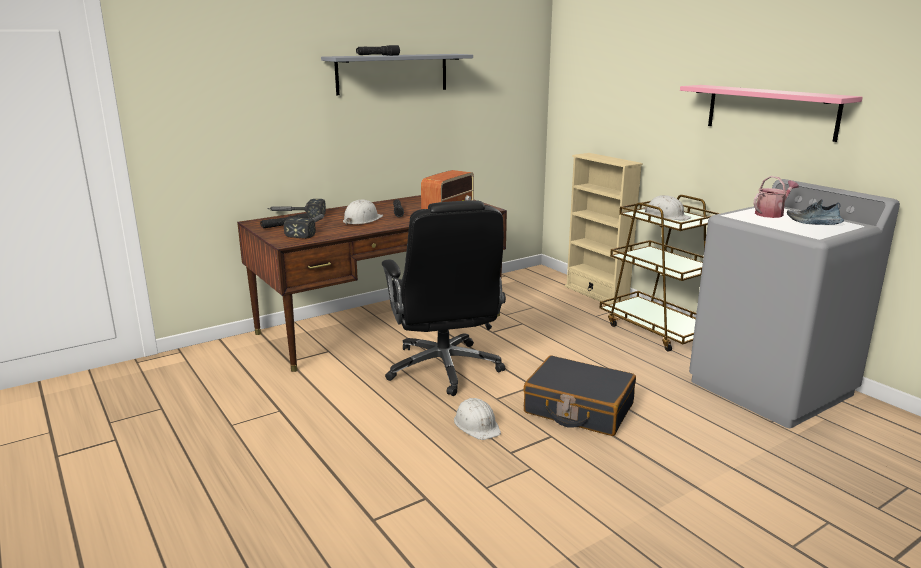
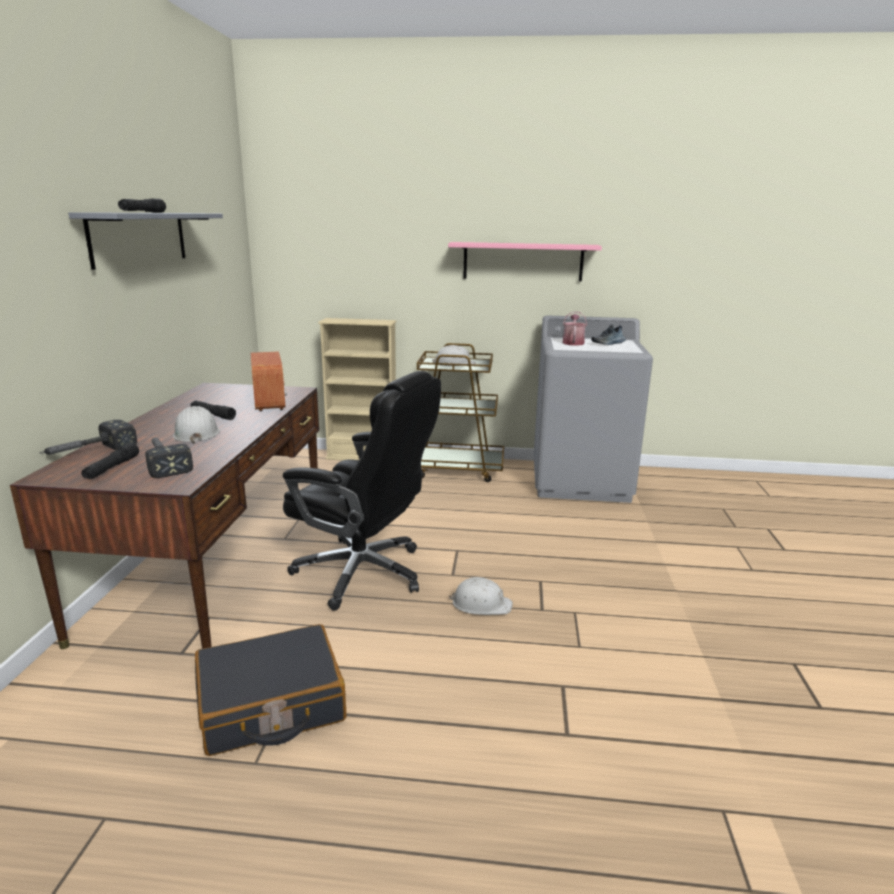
camera: 50 degrees left, 0 degrees up
black suitcase [523,355,636,436] -> black suitcase moved to [195,624,346,756]

